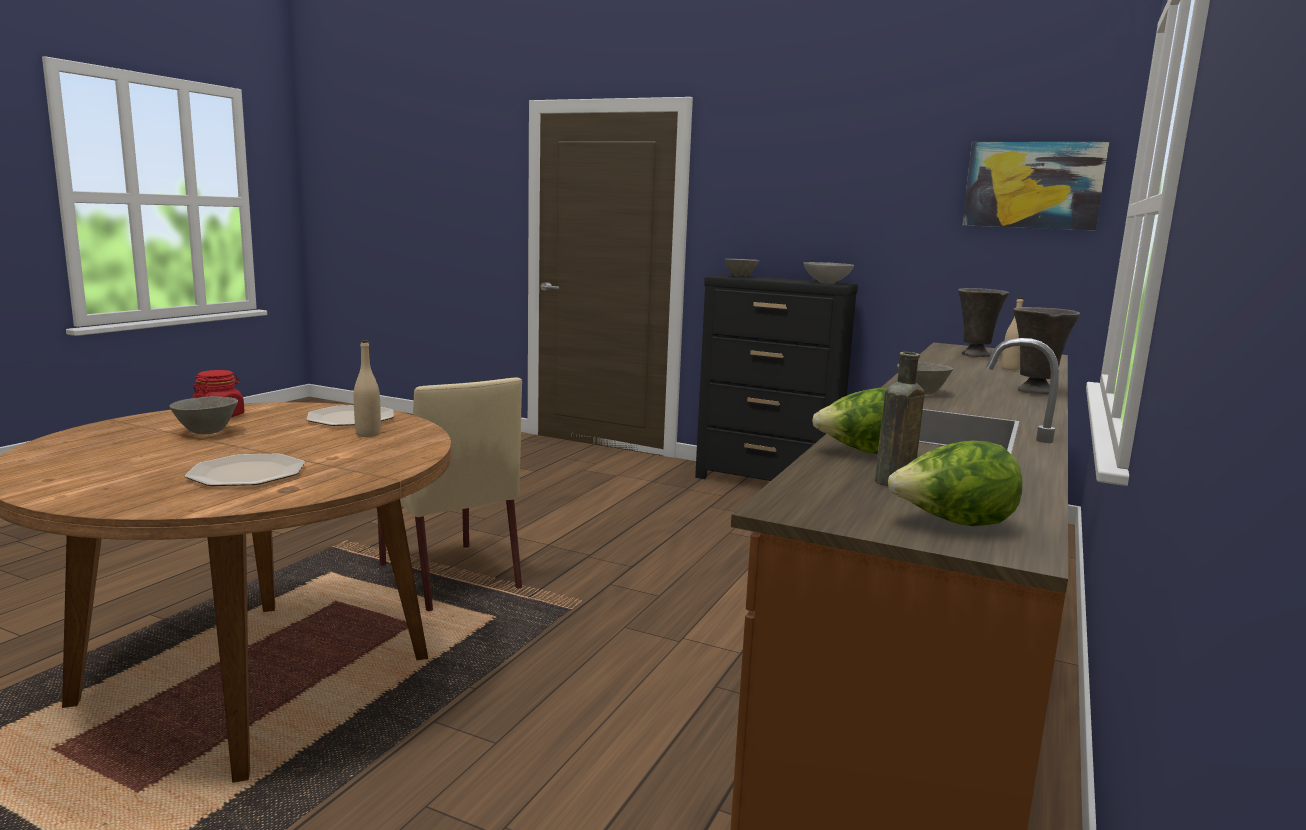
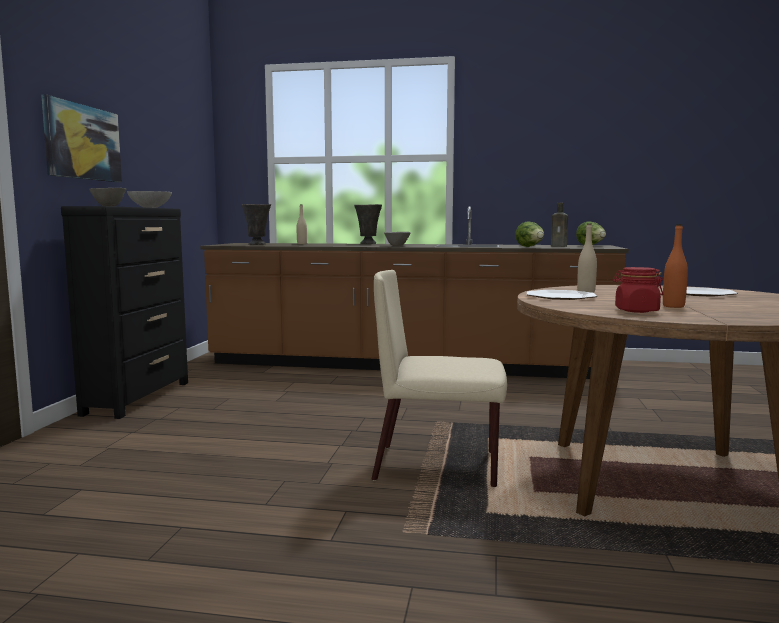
camera: 105 degrees left, 5 degrees down
grey bowl [170,396,238,434] -> orange bottle [663,224,688,308]
beige chair [377,377,522,611] -> beige chair turned 120 degrees counterclockwise [372,270,507,487]
picture [962,142,1109,231] -> picture moved to [41,94,122,182]

